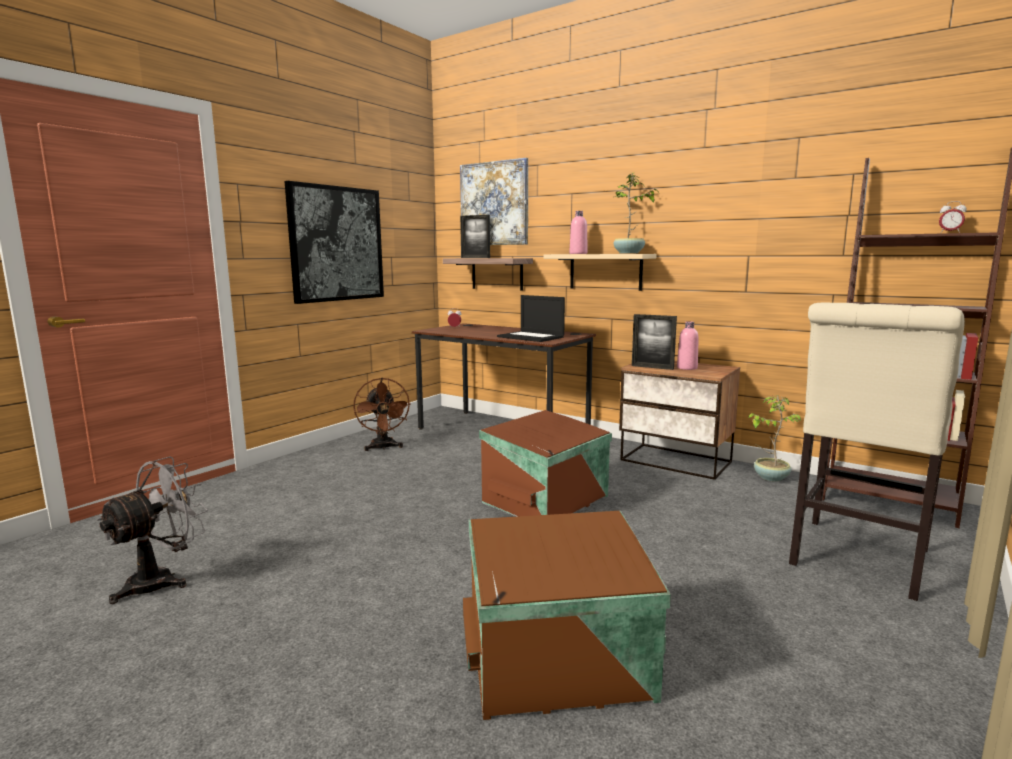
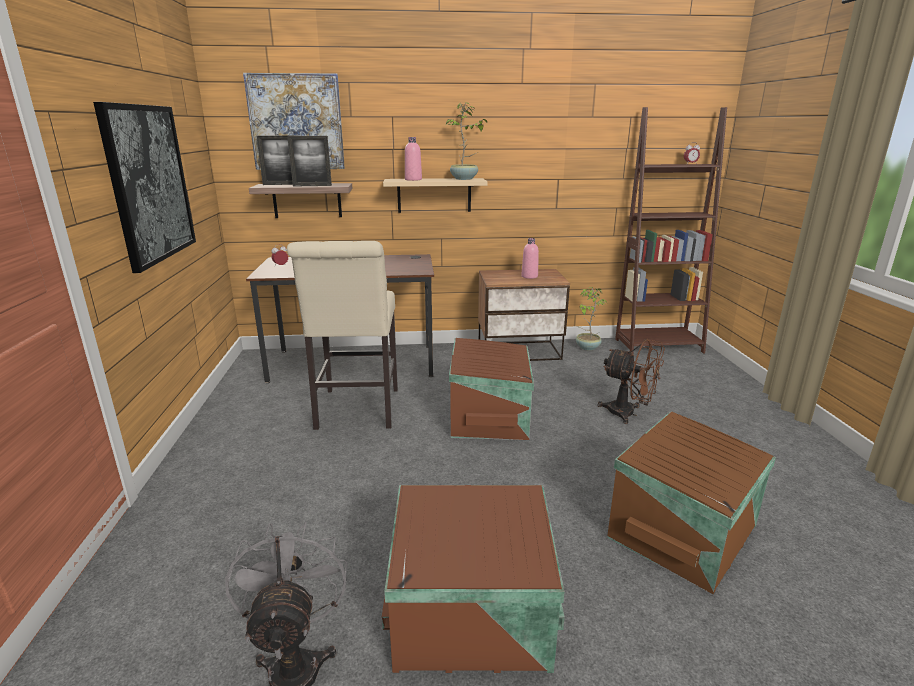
camera: 40 degrees left, 10 degrees up
brown fan [353,378,410,451] -> brown fan moved to [598,339,665,424]
laptop [497,295,565,342] -> none
picture frame [632,314,677,370] -> picture frame moved to [287,136,332,187]
beige stool [789,303,965,601] -> beige stool moved to [287,241,398,430]
none -> brown storage box [382,485,565,673]

